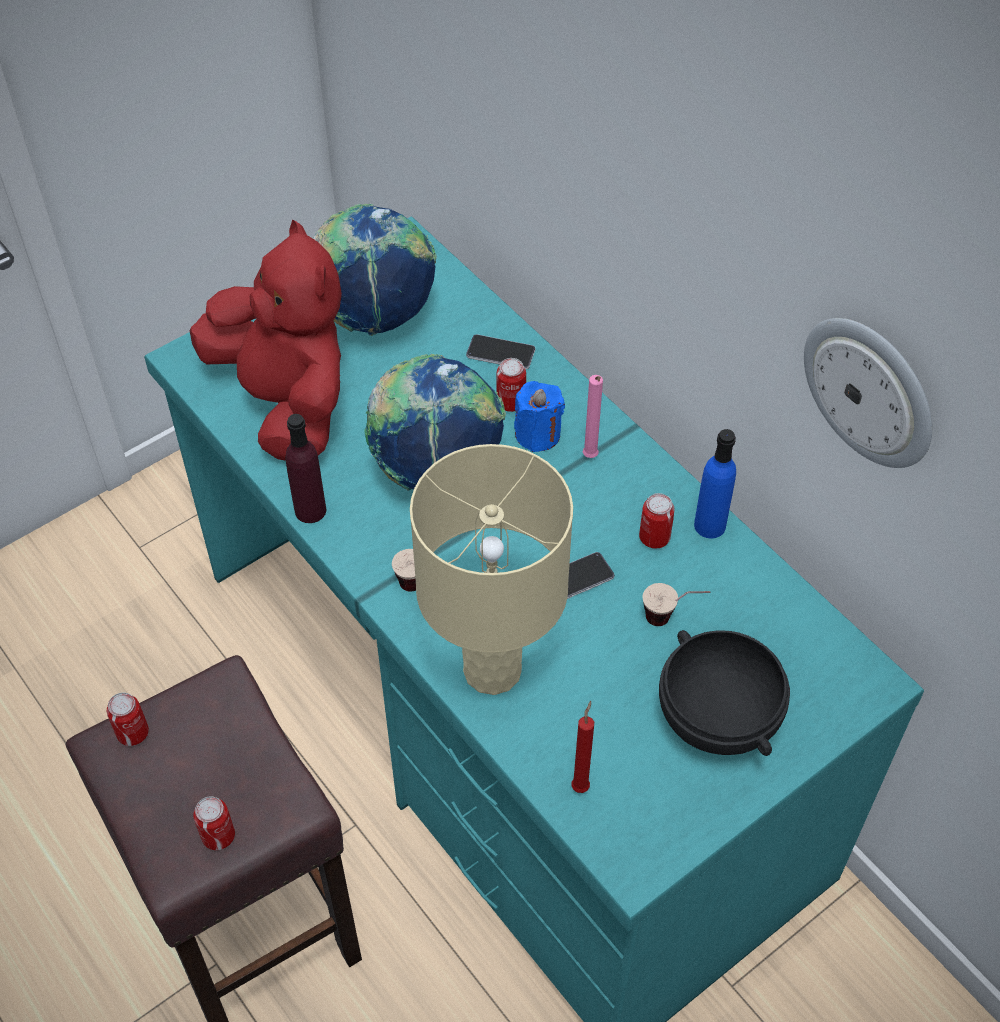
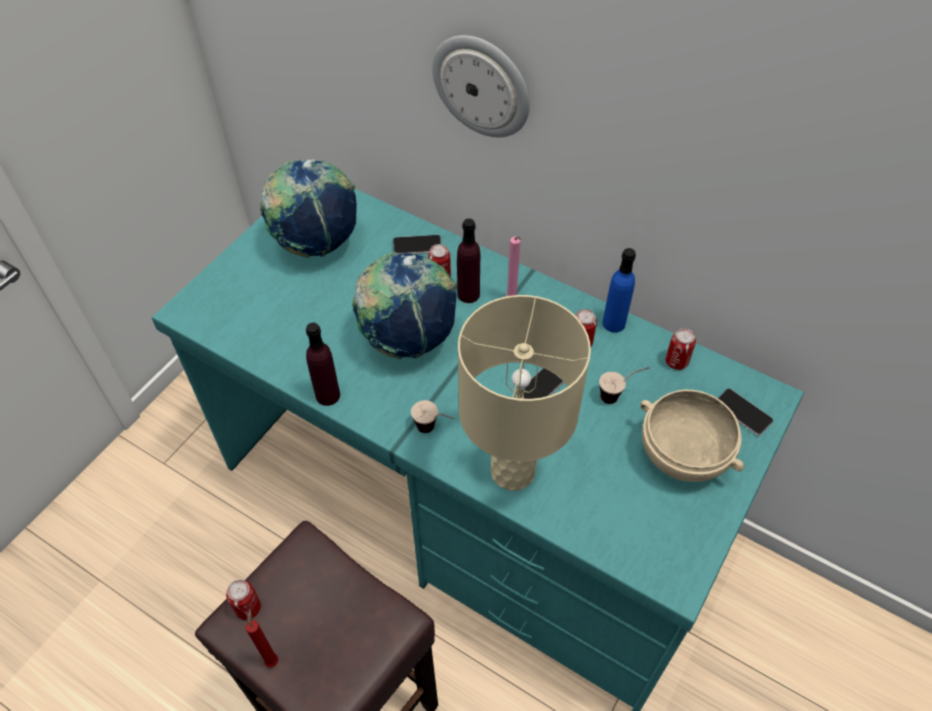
camera: 20 degrees left, 0 degrees up
red plush toy [189,220,342,461] -> none
can [193,796,235,850] -> can moved to [665,328,696,370]
blue candle [514,381,565,452] -> purple bottle [457,218,480,303]
red candle [571,701,594,793] -> red candle moved to [245,609,278,668]
black bowl [659,630,790,756] -> beige bowl [640,390,744,482]
wall clock [804,318,932,468] -> wall clock moved to [432,35,530,137]
none -> phone [718,388,773,436]

